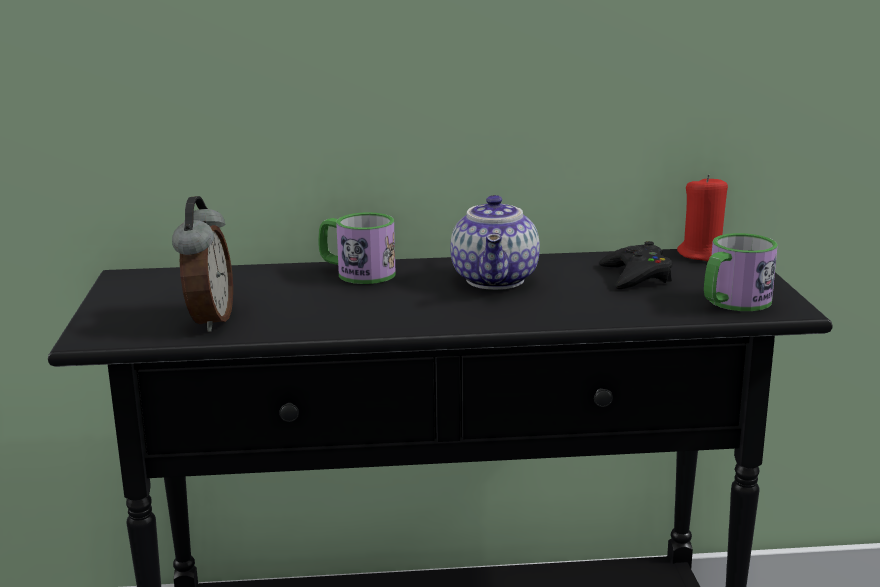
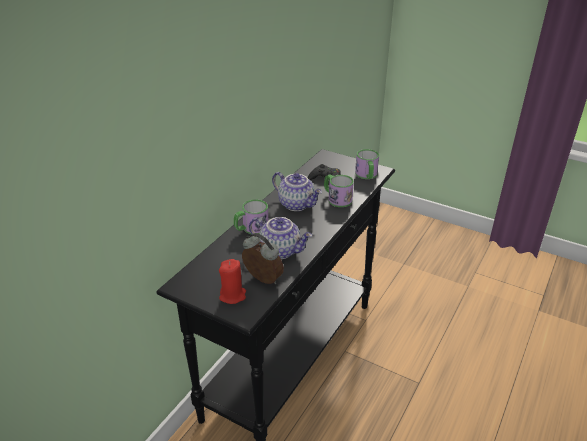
camera: 55 degrees left, 15 degrees up
red candle [677,175,728,261] -> red candle moved to [219,259,246,304]
none -> teapot [249,217,312,259]
none -> mug [324,175,354,207]

